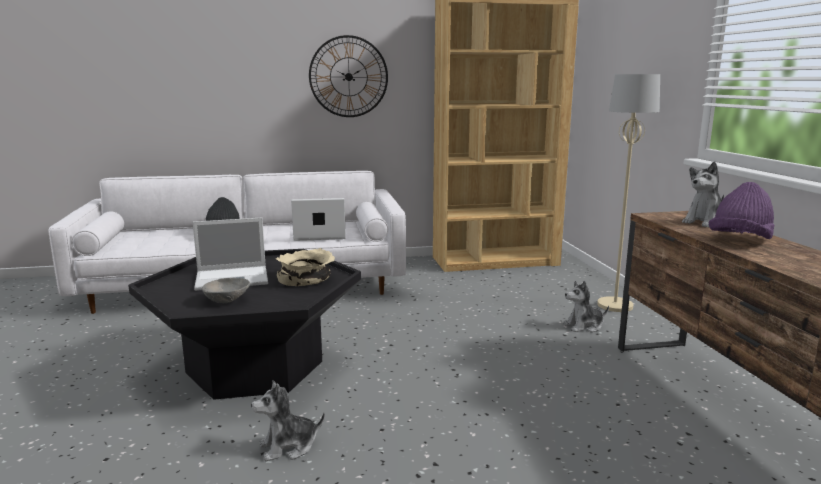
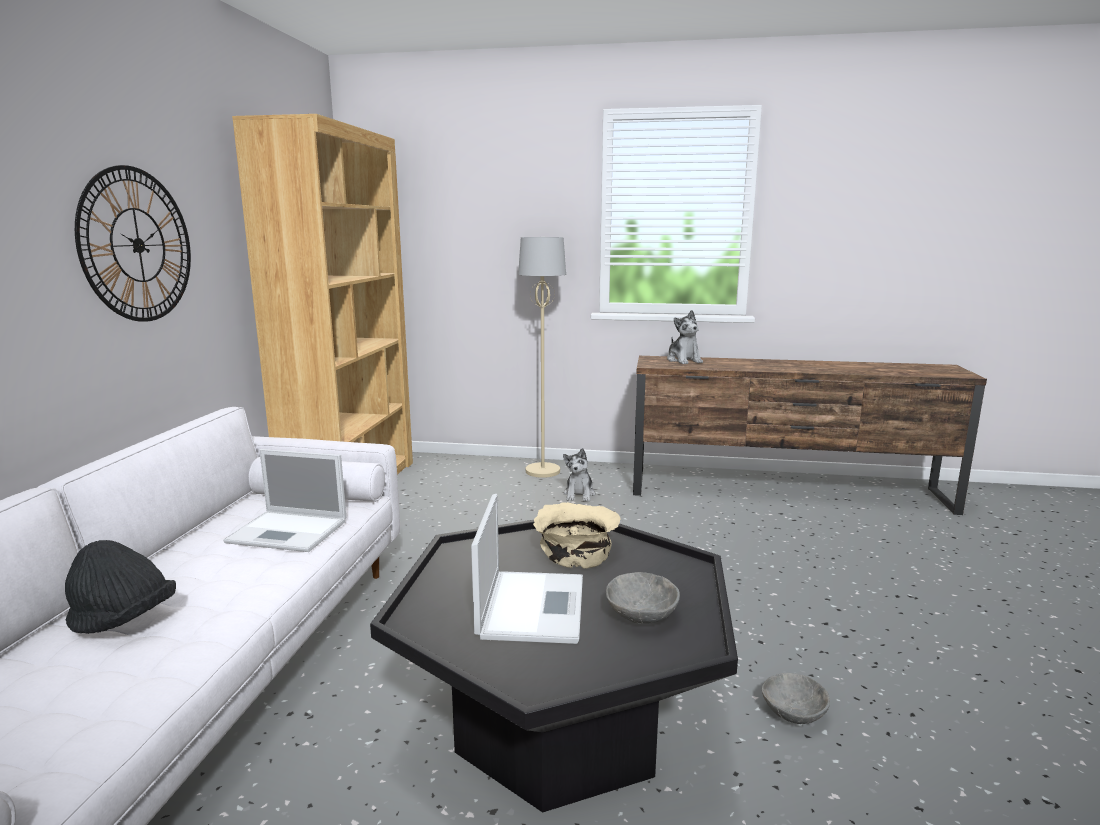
camera: 70 degrees left, 0 degrees up
plush toy [251,380,325,462] -> grey bowl [762,673,830,724]
laptop [291,198,346,241] -> laptop turned 90 degrees counterclockwise [224,449,346,552]
purple hat [709,182,774,239] -> none

